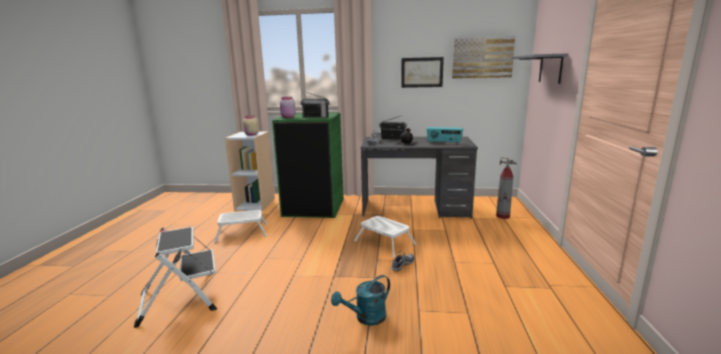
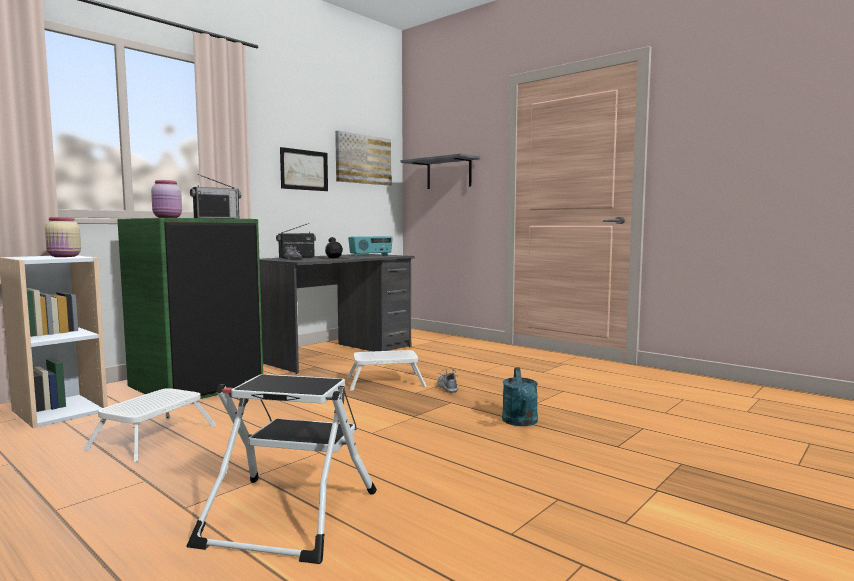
camera: 55 degrees left, 10 degrees down
fire extinguisher [496,157,517,219] -> none

